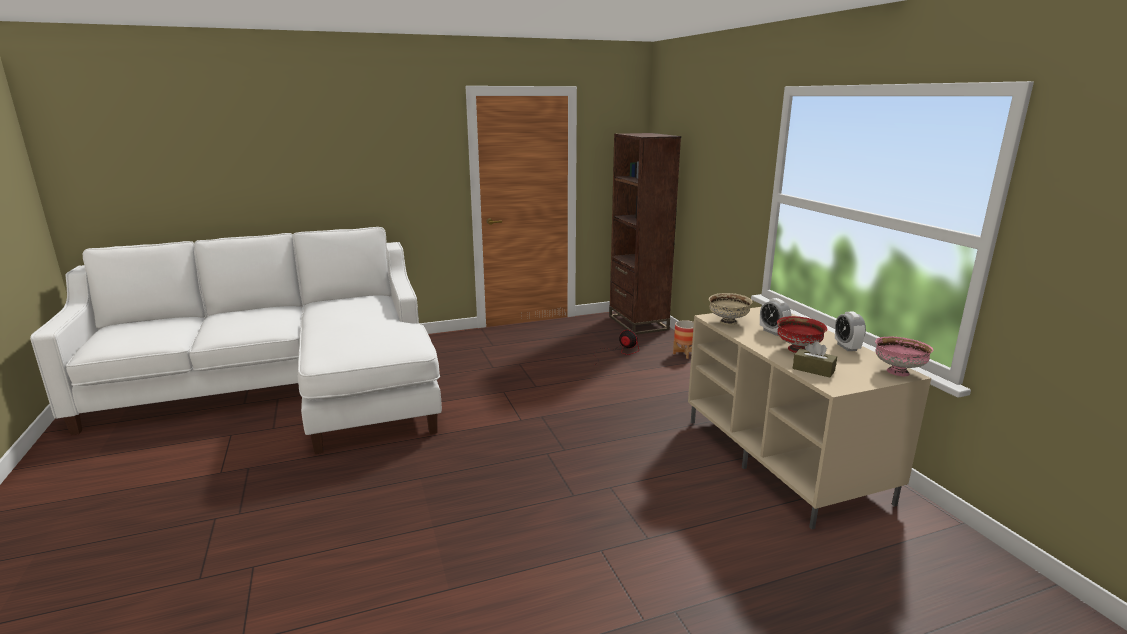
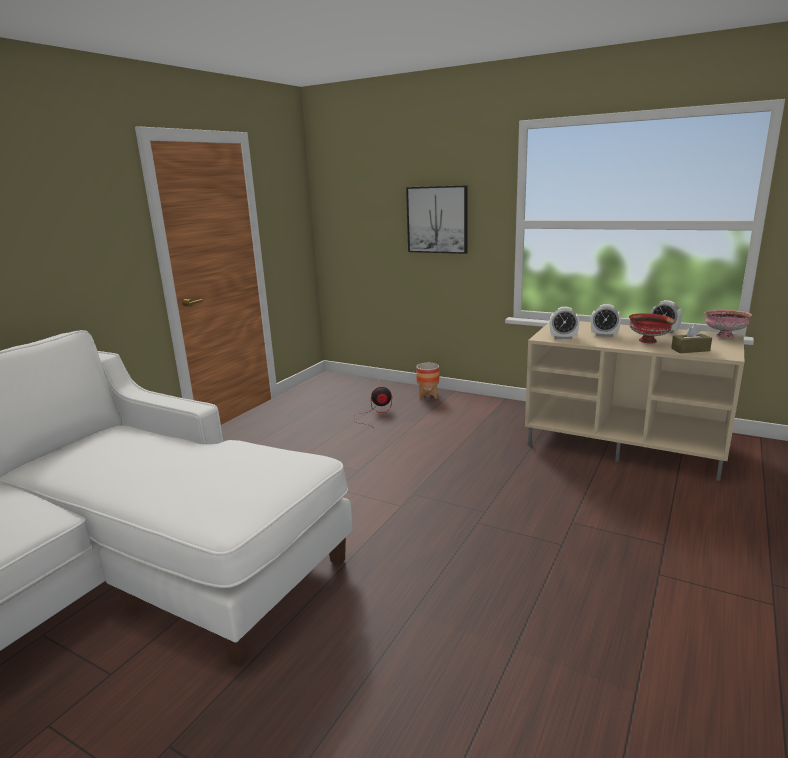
camera: 40 degrees left, 0 degrees up
brown bookcase [609,133,681,335] -> none
beige bowl [709,293,752,325] -> alarm clock [550,307,579,339]
none -> picture [406,185,468,254]

